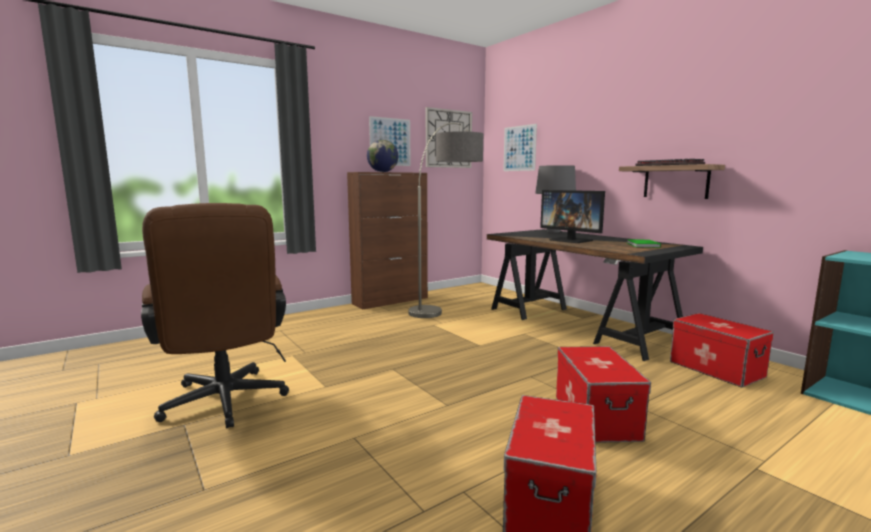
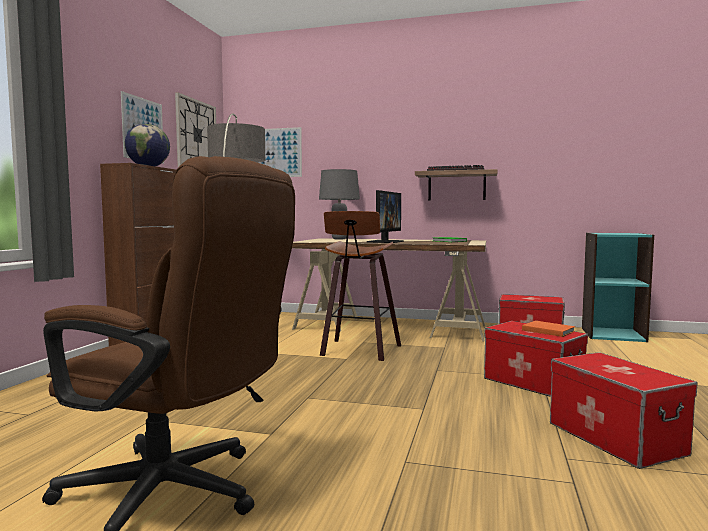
camera: 40 degrees left, 5 degrees down
black desk [487,229,703,361] -> beige desk [292,238,486,341]
monitor [540,190,605,243] -> monitor turned 75 degrees counterclockwise [367,190,404,243]
none -> stool [320,211,401,361]
none -> orange book [522,321,575,337]

